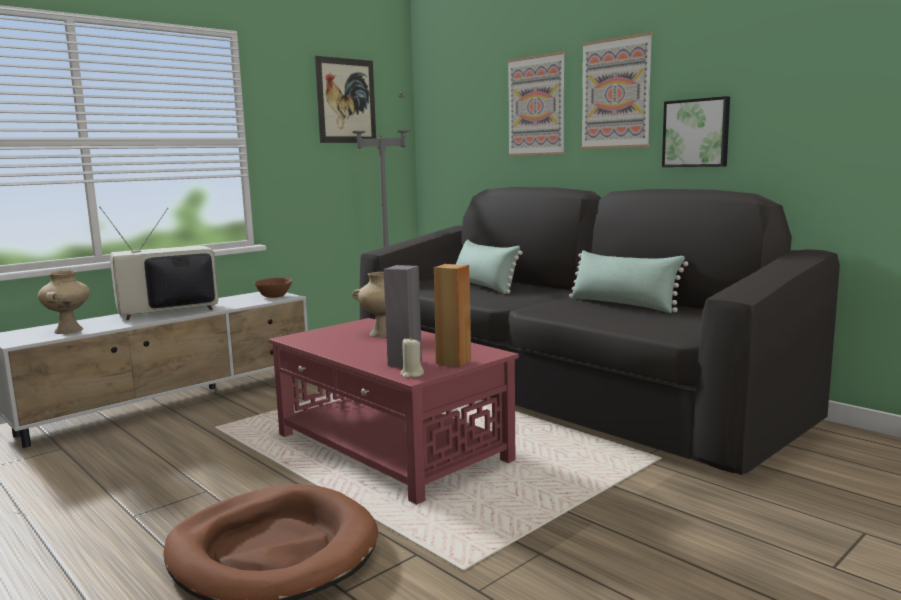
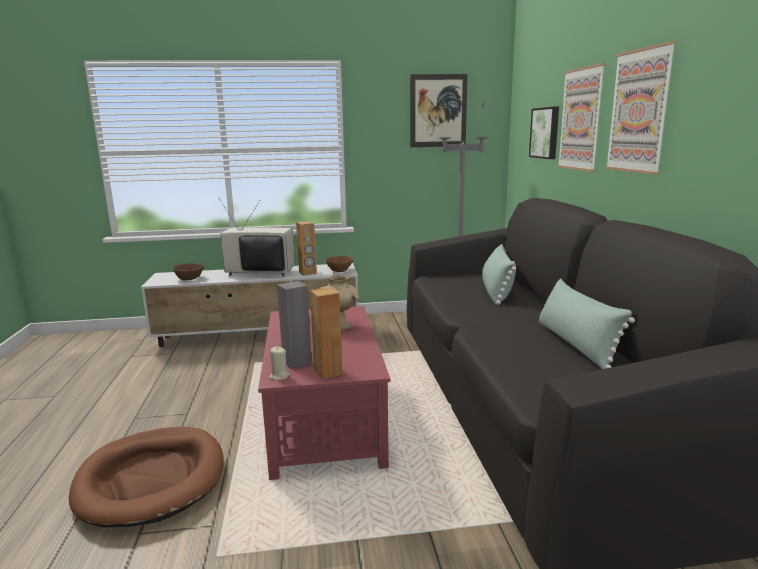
camera: 35 degrees right, 5 degrees up
beige vase [38,270,90,334] -> brown bowl [172,263,204,280]
picture [662,96,730,167] -> picture moved to [529,107,559,159]
none -> brown speaker [296,221,317,276]

